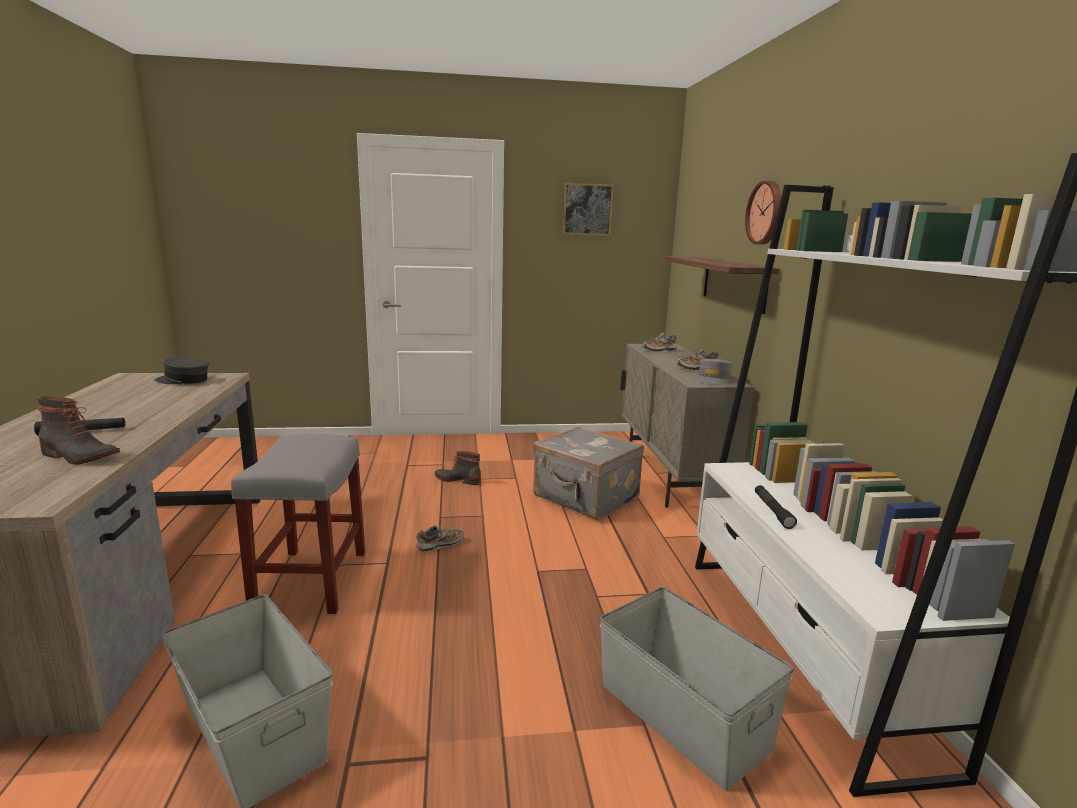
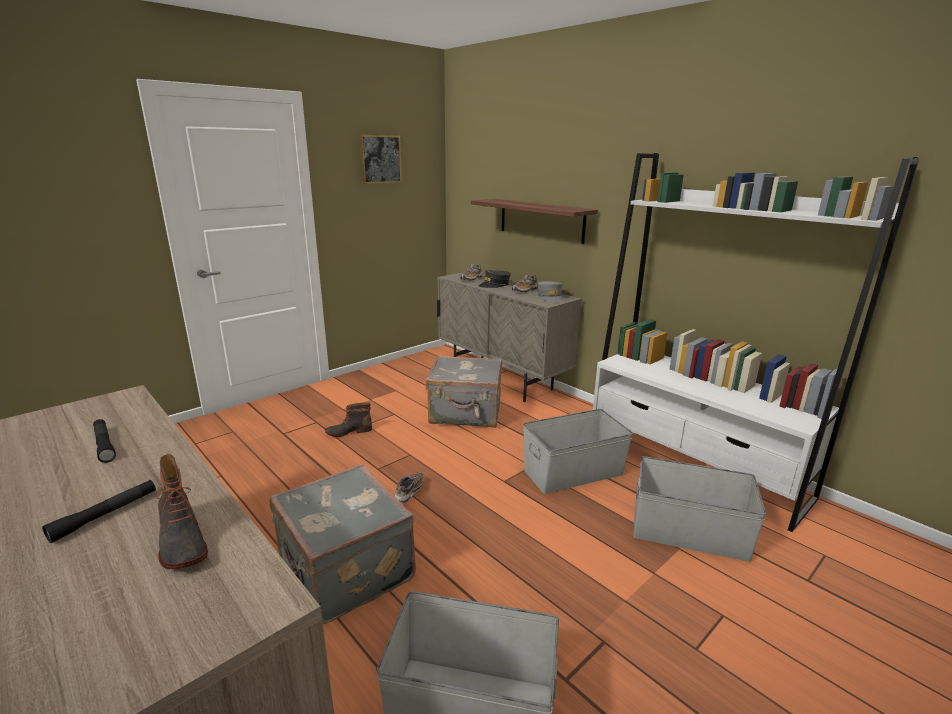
camera: 35 degrees left, 5 degrees up
boot [37,396,120,465] -> boot turned 75 degrees clockwise [156,454,208,569]
grey cap [154,356,209,384] -> grey cap moved to [478,270,511,288]
grey stool [231,434,365,614] -> grey suitcase [269,464,416,624]
wall clock [745,181,782,245] -> none
black flashlight [755,485,797,529] -> black flashlight moved to [93,419,116,463]
none -> grey storage box [523,409,633,494]

